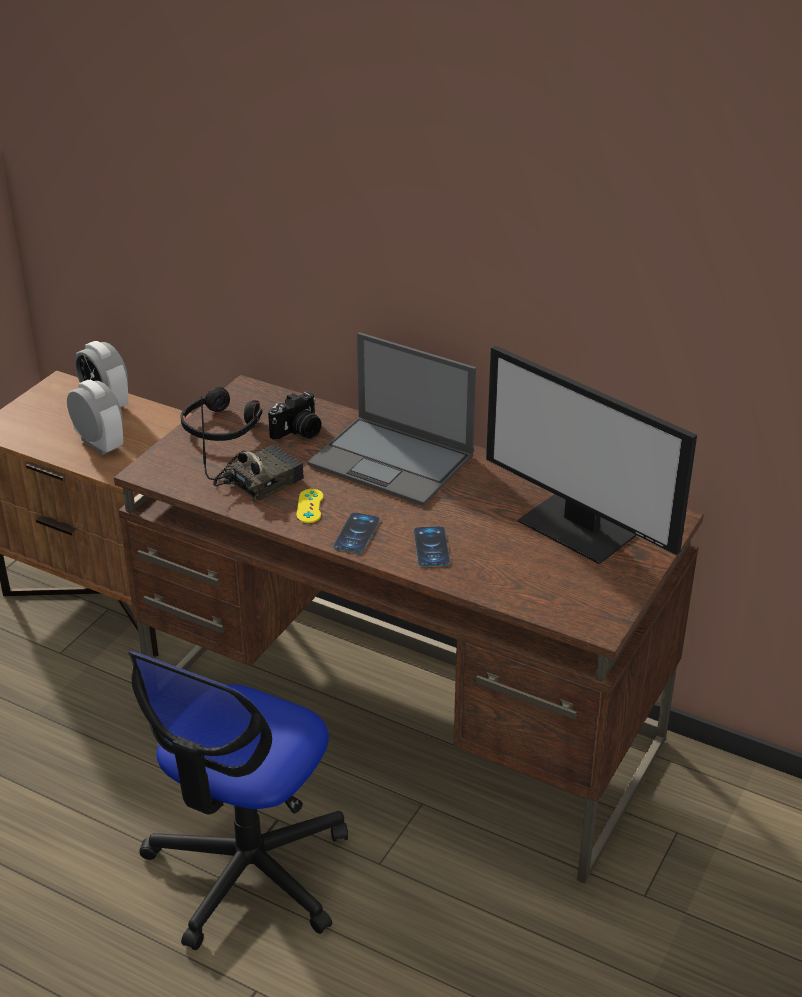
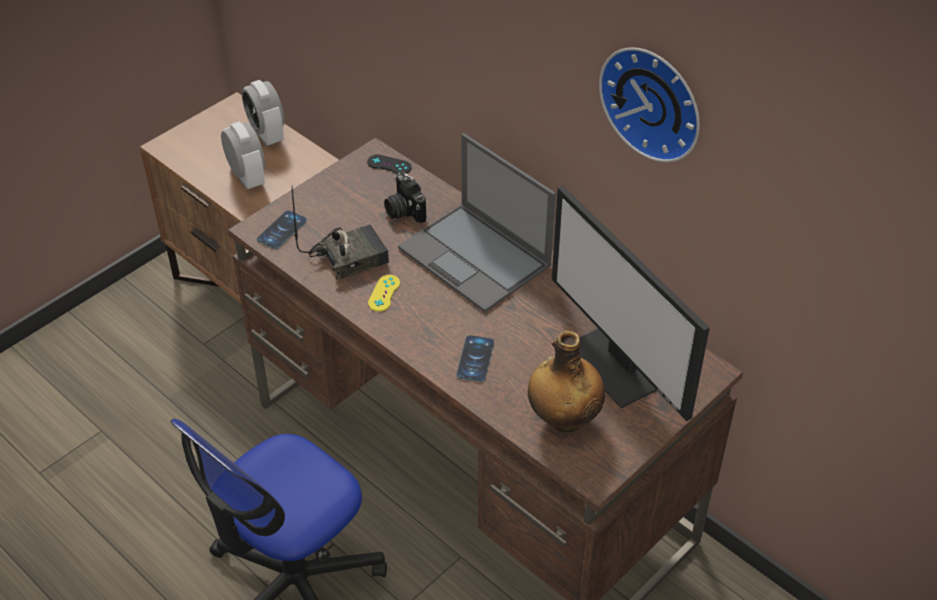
camera: 15 degrees right, 10 degrees up
black headphones [181,387,263,441] -> none
camera [268,392,322,440] -> camera turned 90 degrees clockwise [384,171,426,223]
phone [333,512,380,553] -> phone moved to [257,210,307,249]
none -> black game controller [367,154,412,174]
none -> bottle [528,331,605,432]
none -> wall clock [599,47,700,162]

